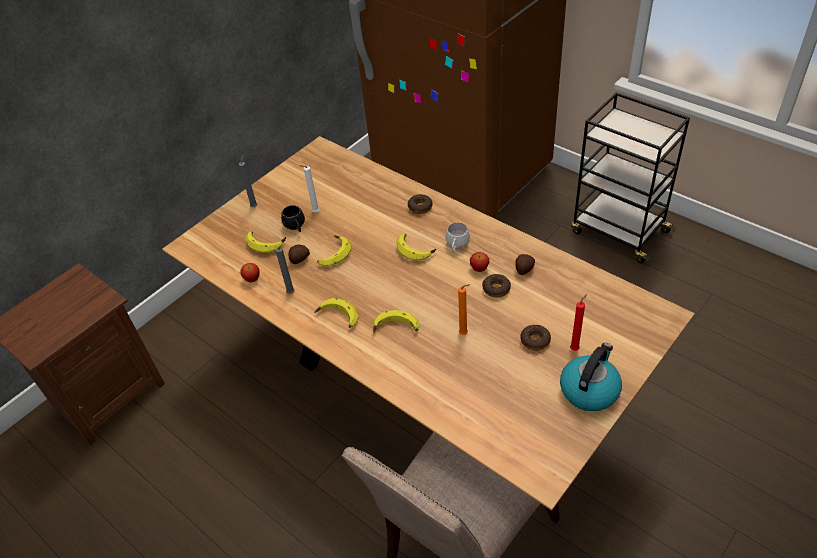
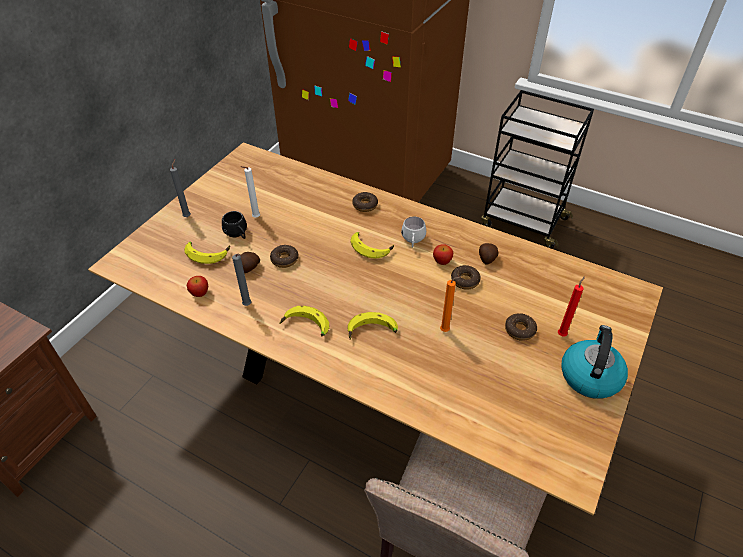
camera: 15 degrees left, 0 degrees up
banana [317,235,351,266] -> donut [270,245,299,268]

